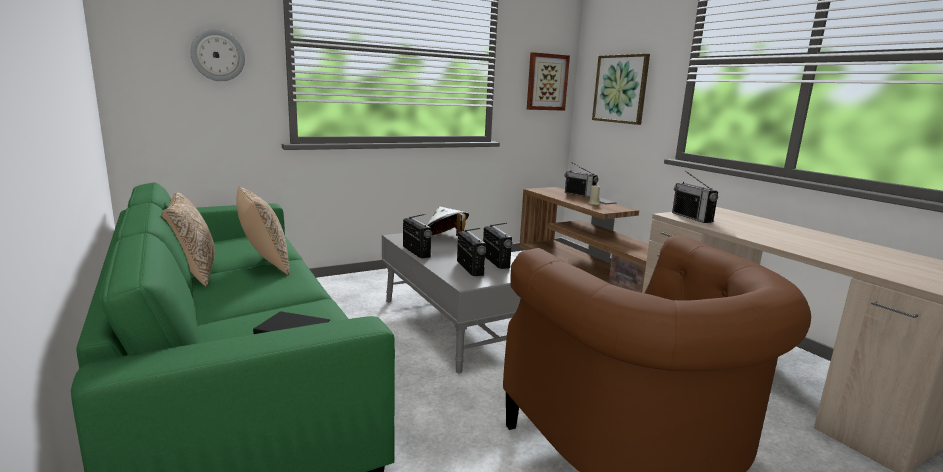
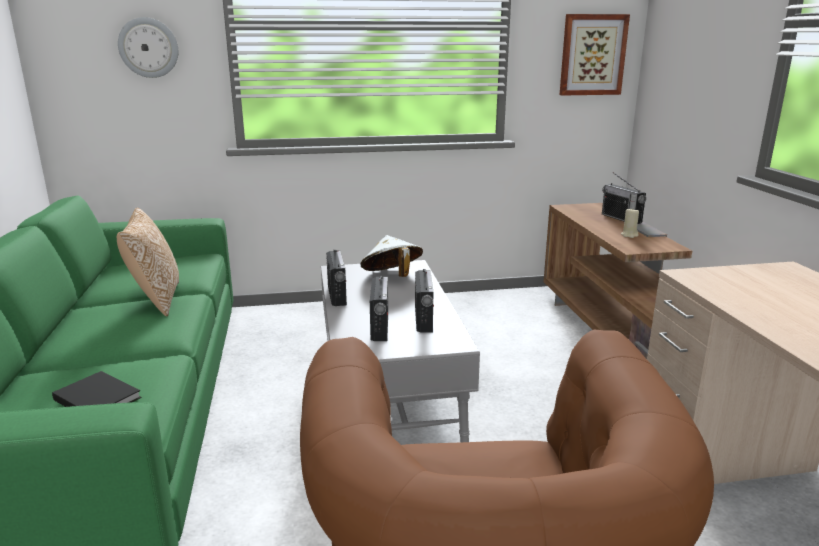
camera: 20 degrees right, 5 degrees up
pillow [162,192,215,287] -> none
picture [592,54,650,125] -> none
radio [672,171,718,223] -> none

